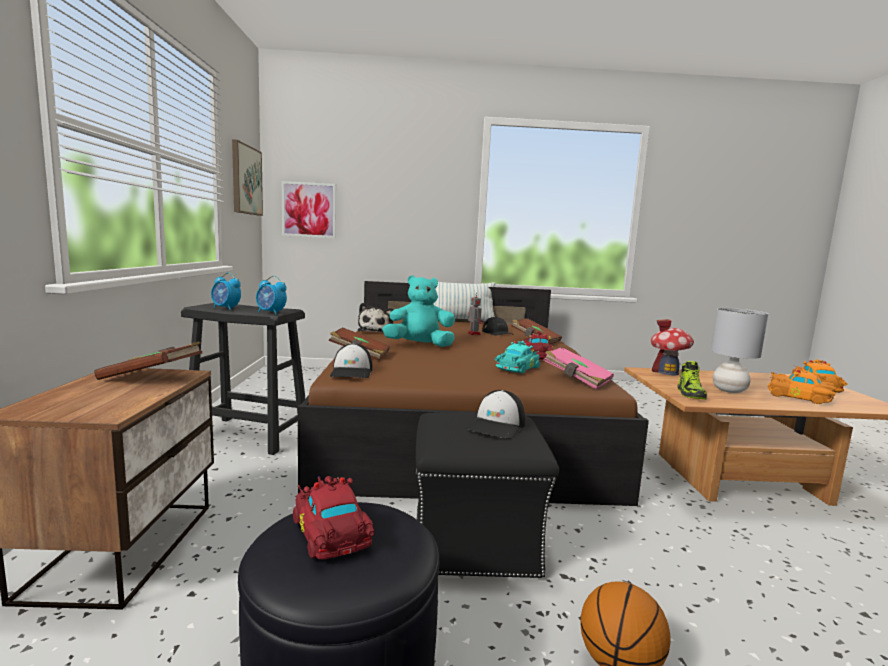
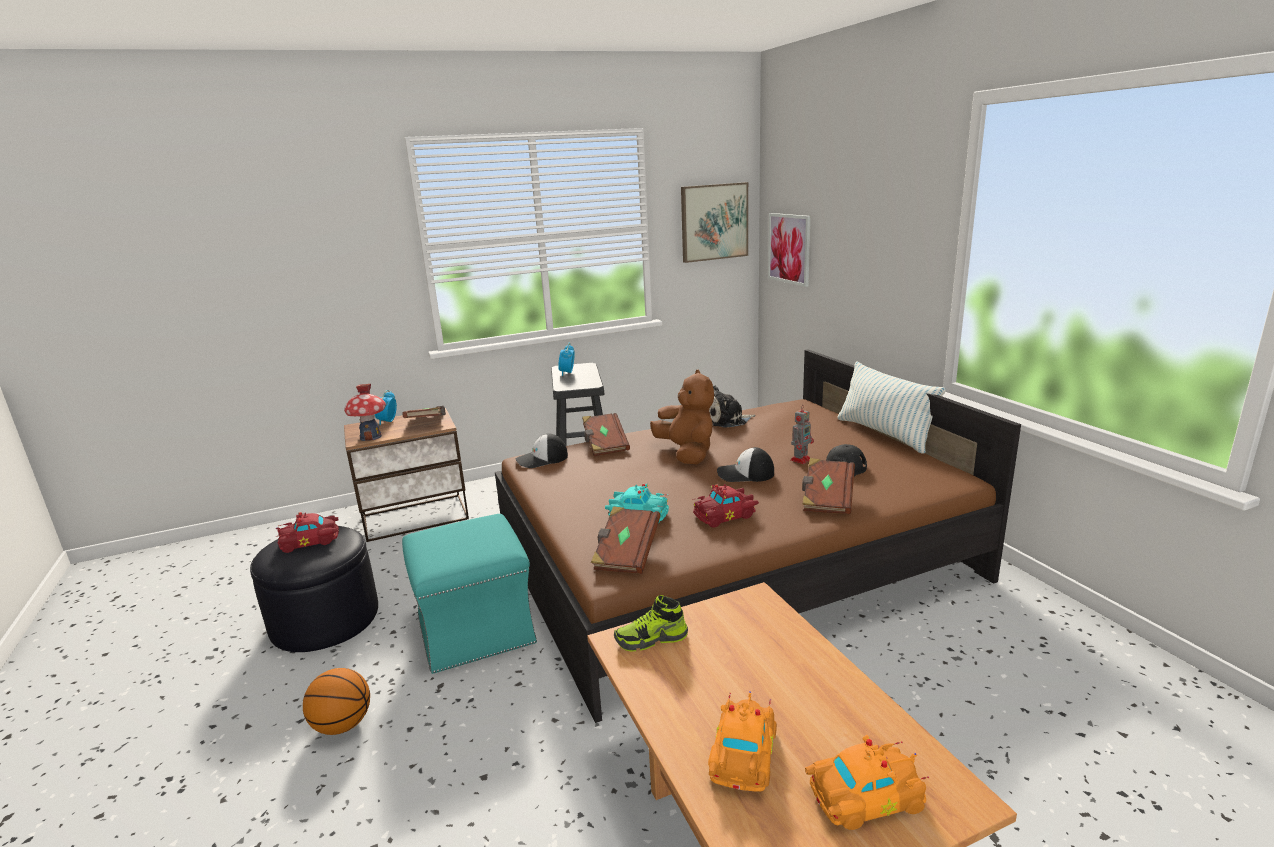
camera: 70 degrees right, 10 degrees up
alarm clock [256,276,287,315] -> alarm clock moved to [375,390,397,425]
red toy car [293,476,375,559] -> red toy car turned 150 degrees counterclockwise [276,512,339,553]
turquoise plush toy [382,275,455,347] -> brown plush toy [650,370,714,464]
black ottoman [416,412,559,578] -> turquoise ottoman [402,514,537,674]
cap [466,390,525,439] -> cap moved to [717,447,774,482]
pink book [543,347,614,389] -> brown book [591,506,660,574]
toy house [651,319,694,375] -> toy house moved to [344,384,386,441]
grey table lamp [711,308,768,393] -> none

